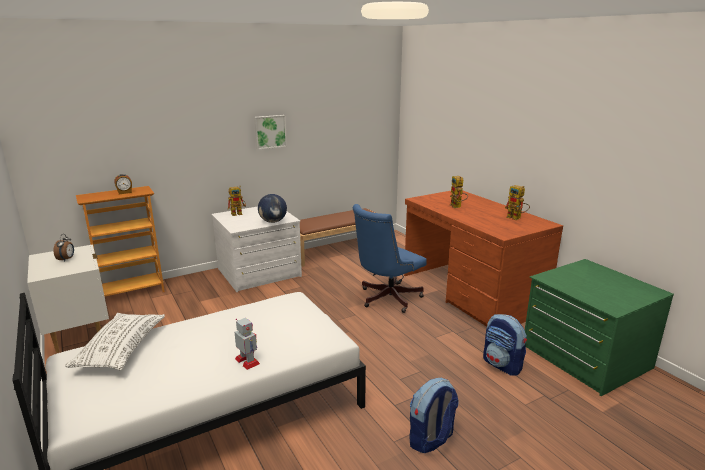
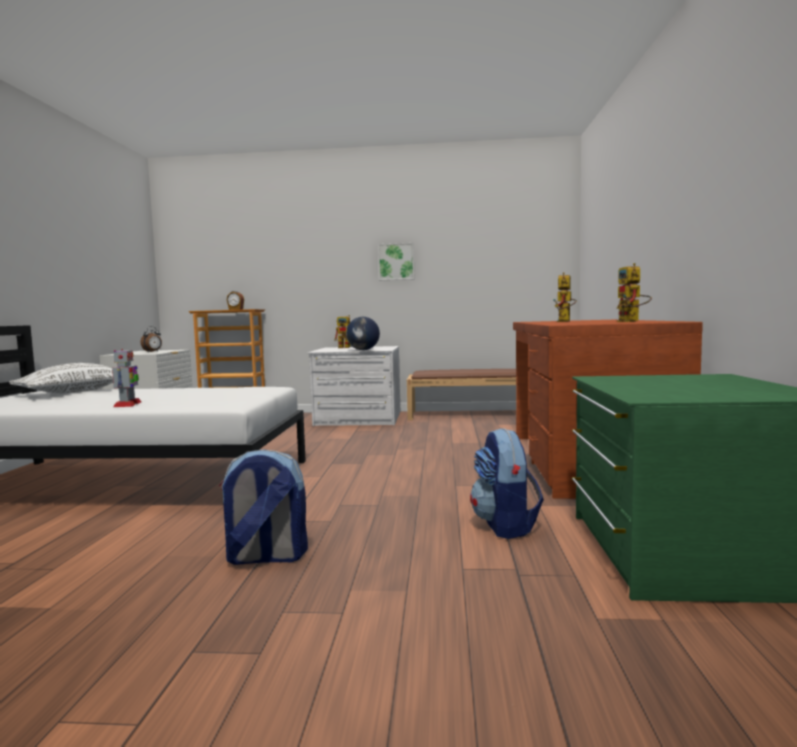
camera: 35 degrees right, 15 degrees down
blue office chair [353,204,427,313] -> none

